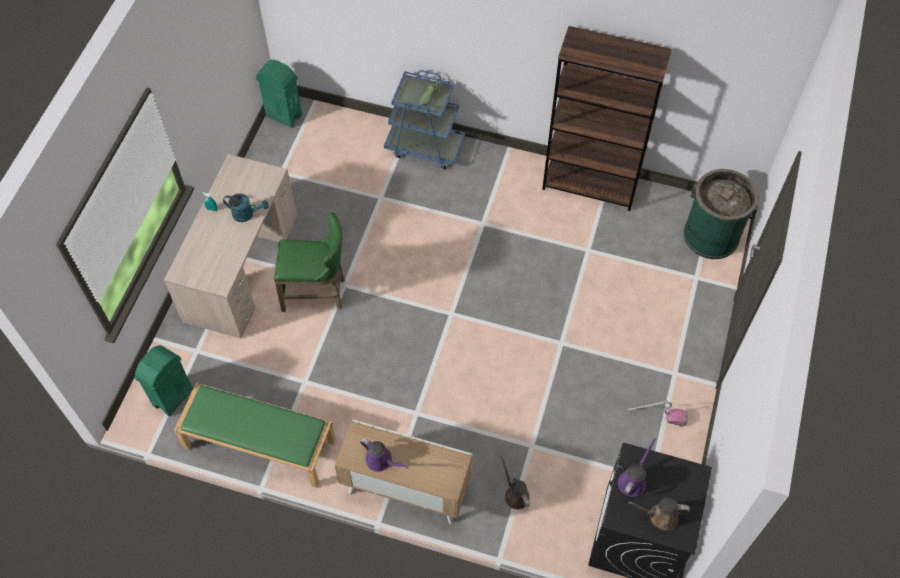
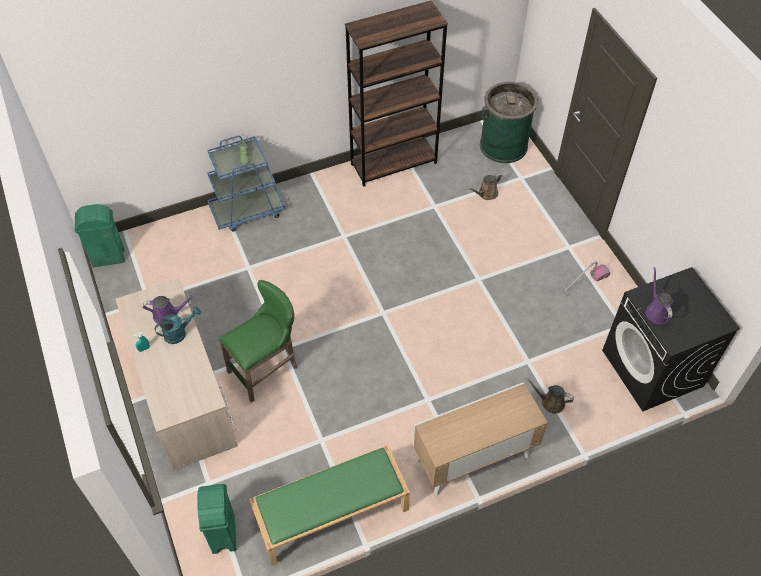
camera: 40 degrees left, 5 degrees down
purple watering can [360,438,409,472] -> purple watering can moved to [143,295,195,323]
brown watering can [628,498,690,531] -> brown watering can moved to [469,173,502,200]

